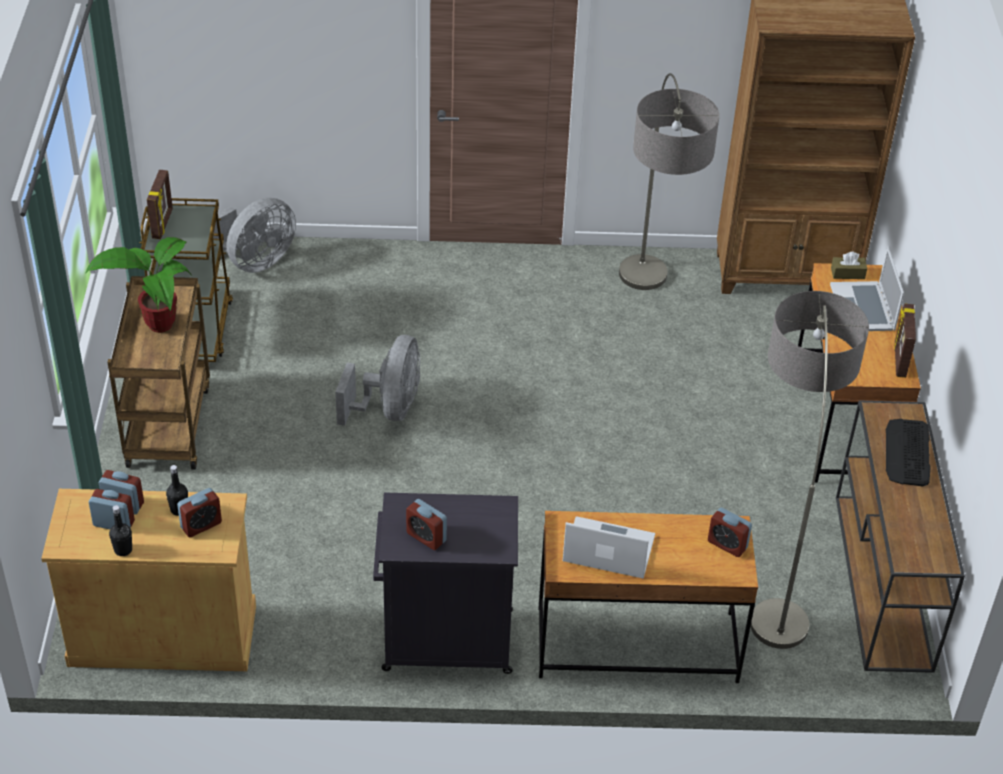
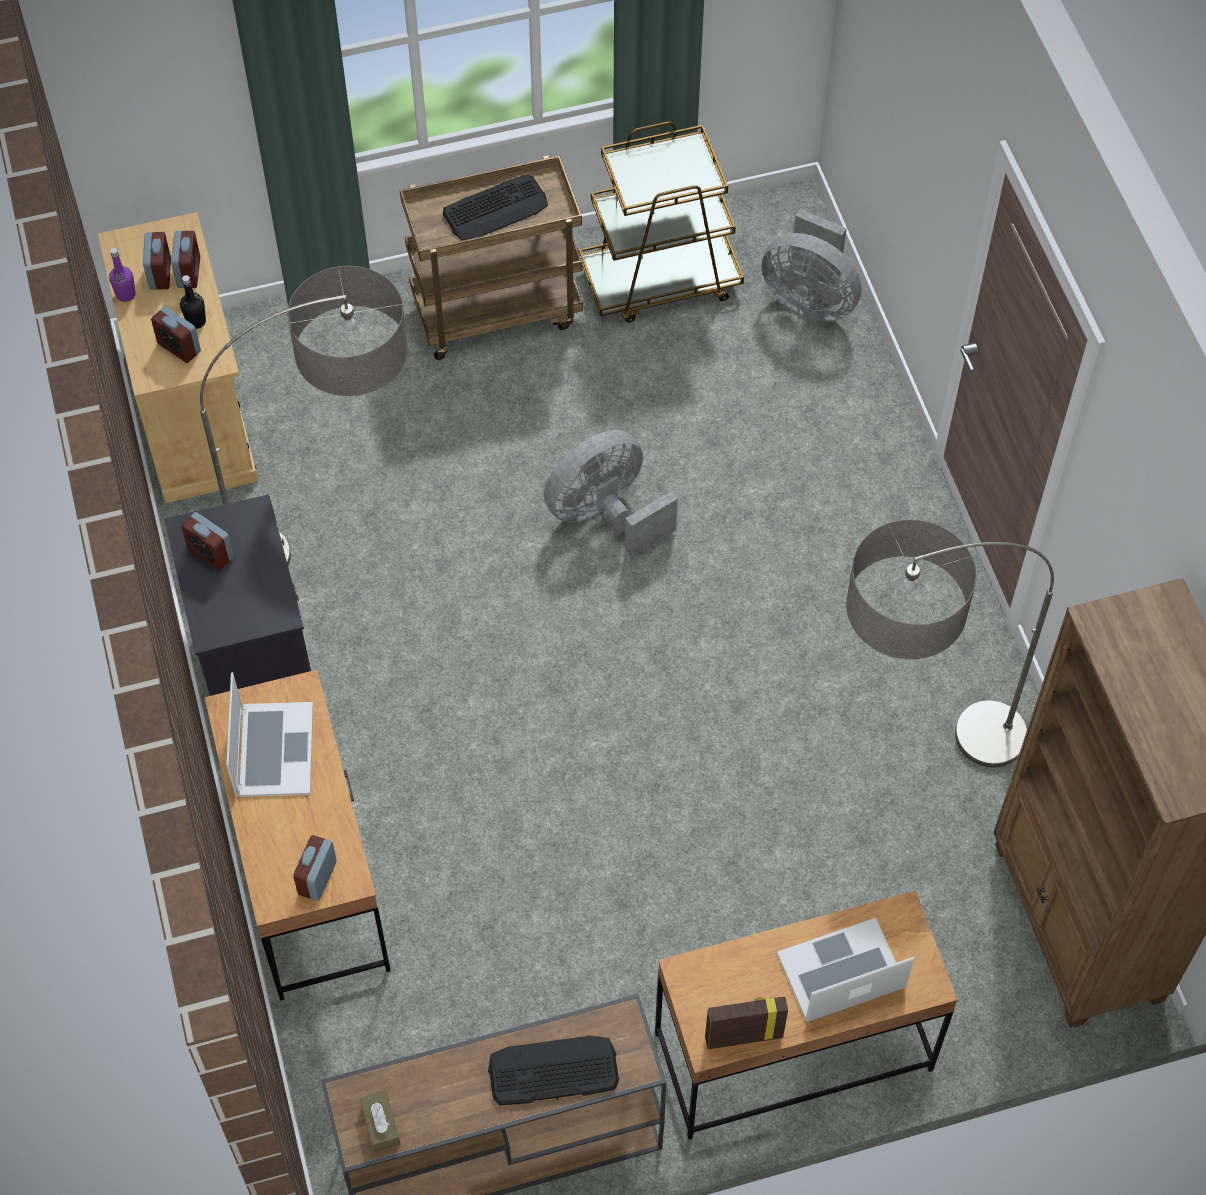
camera: 75 degrees right, 15 degrees up
potted plant [85,237,192,333] -> keyboard [443,174,548,241]
black bottle [109,505,132,556] -> purple bottle [109,248,136,302]
picture frame [147,170,173,239] -> none
grey fan [335,335,420,426] -> grey fan turned 150 degrees clockwise [544,430,678,557]
alarm clock [406,499,447,550] -> alarm clock turned 75 degrees counterclockwise [181,512,234,570]
floor lamp [750,291,869,649] -> floor lamp moved to [200,266,408,566]
brown tissue box [831,251,867,279] -> brown tissue box moved to [360,1090,400,1152]

